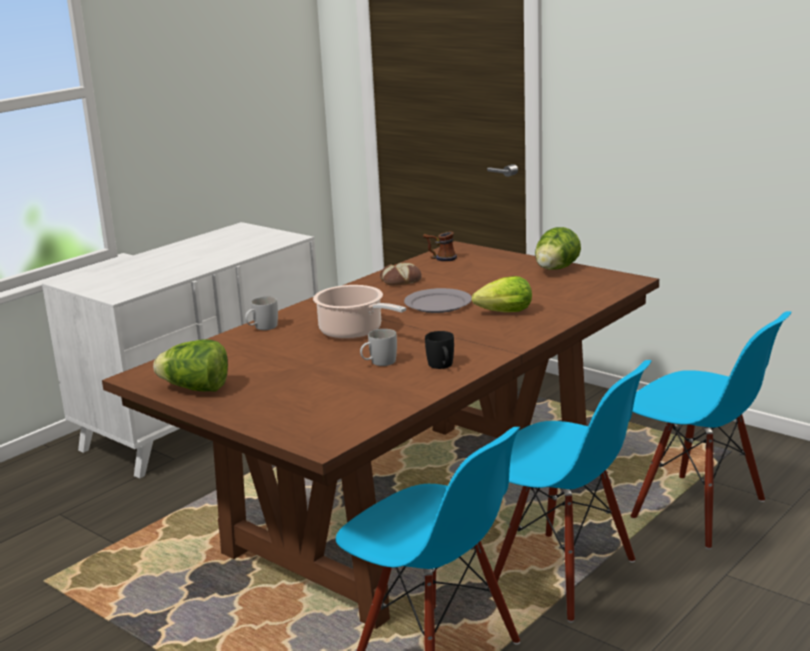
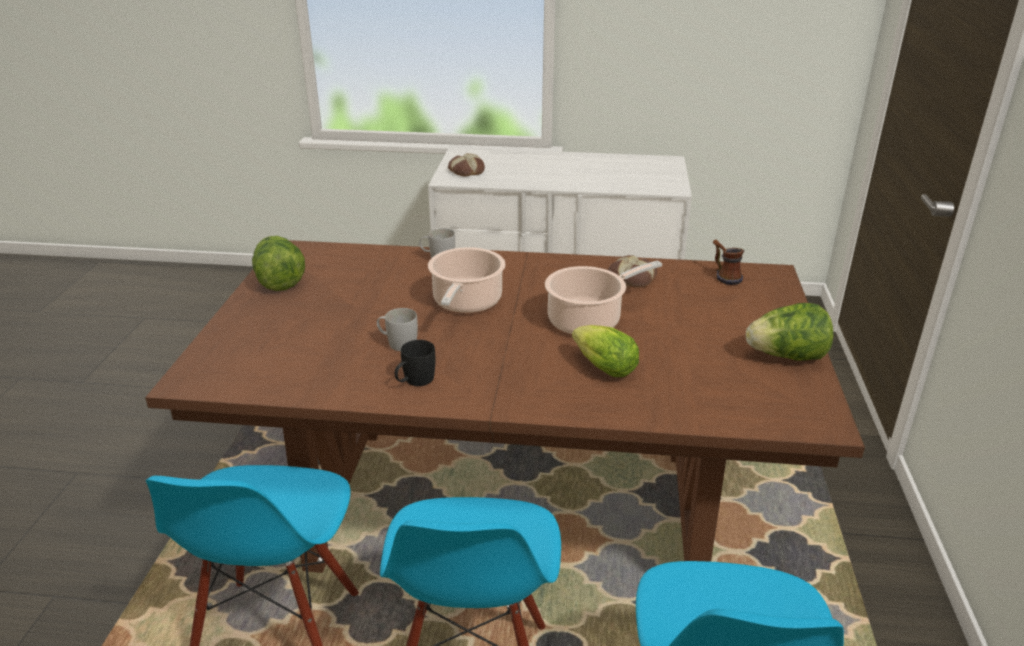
camera: 55 degrees right, 10 degrees up
grey plate [404,288,472,313] -> cooking pot [545,260,662,334]
none -> bread [448,153,485,176]

